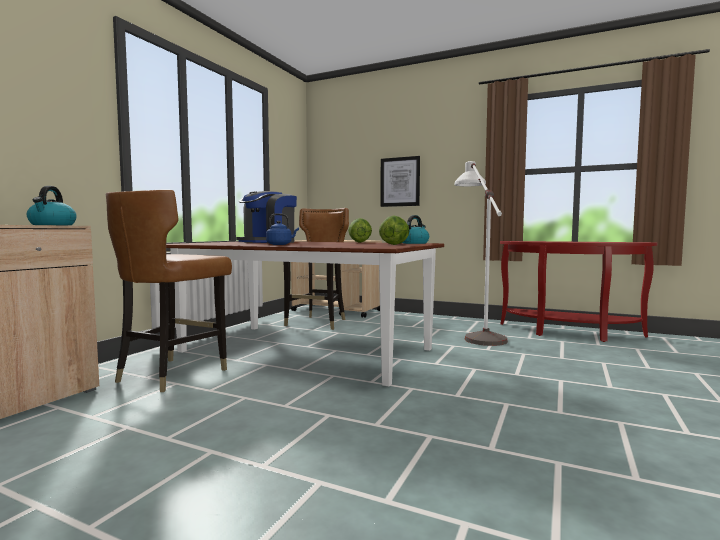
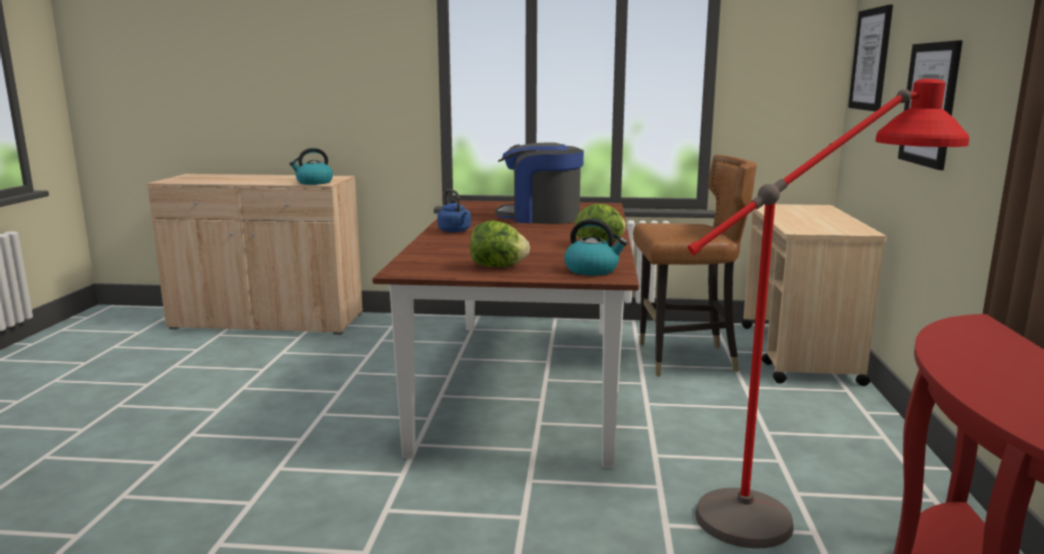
camera: 70 degrees right, 10 degrees up
brown chair [106,190,232,392] -> none
white floor lamp [455,161,508,346] -> red floor lamp [688,79,969,549]
none -> picture [848,5,893,112]

